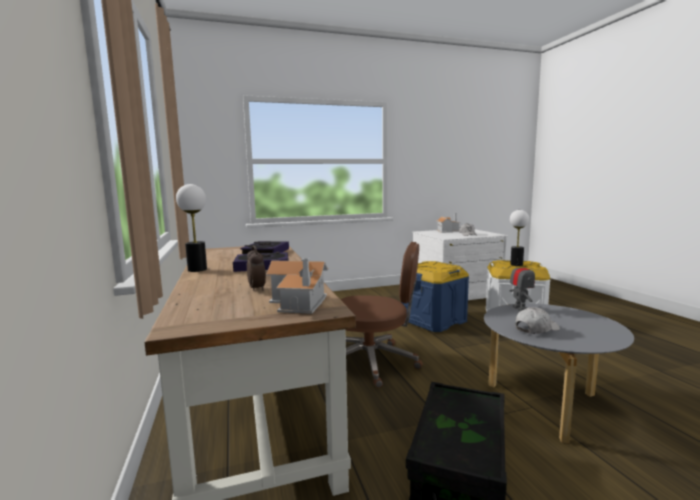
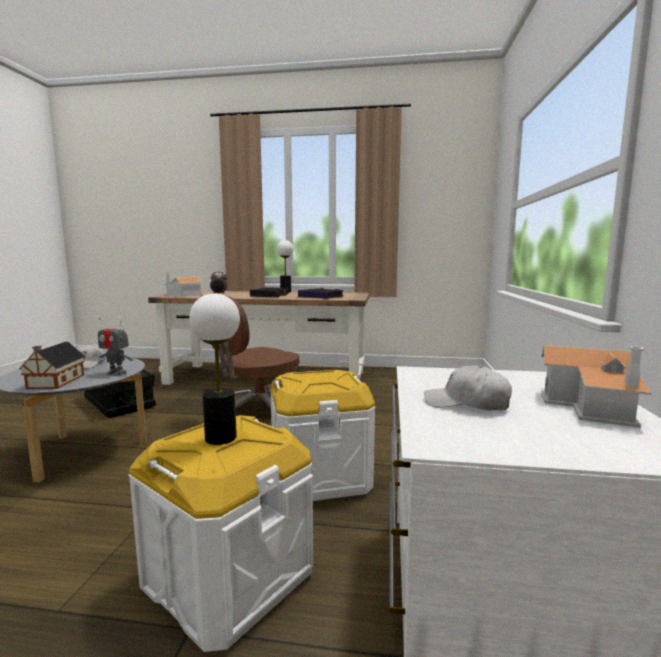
camera: 115 degrees right, 0 degrees up
blue storage box [401,261,469,332] -> white storage box [270,370,376,501]
none -> toy house [19,342,85,389]

